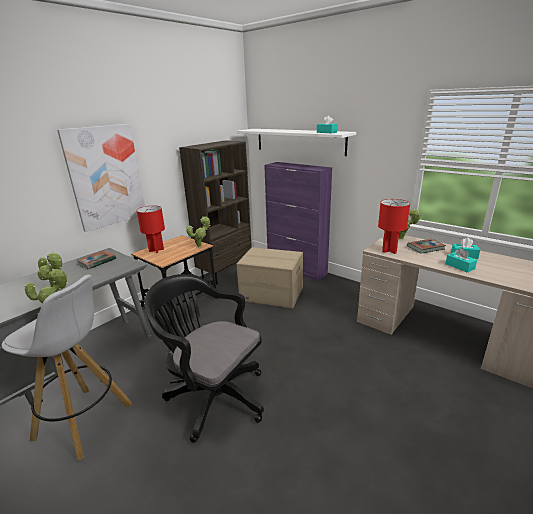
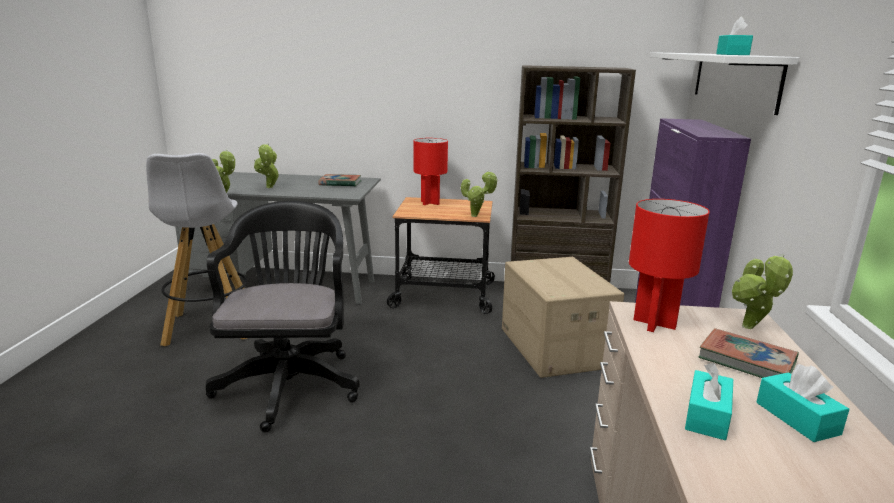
camera: 55 degrees right, 5 degrees down
picture [57,124,145,232] -> none

